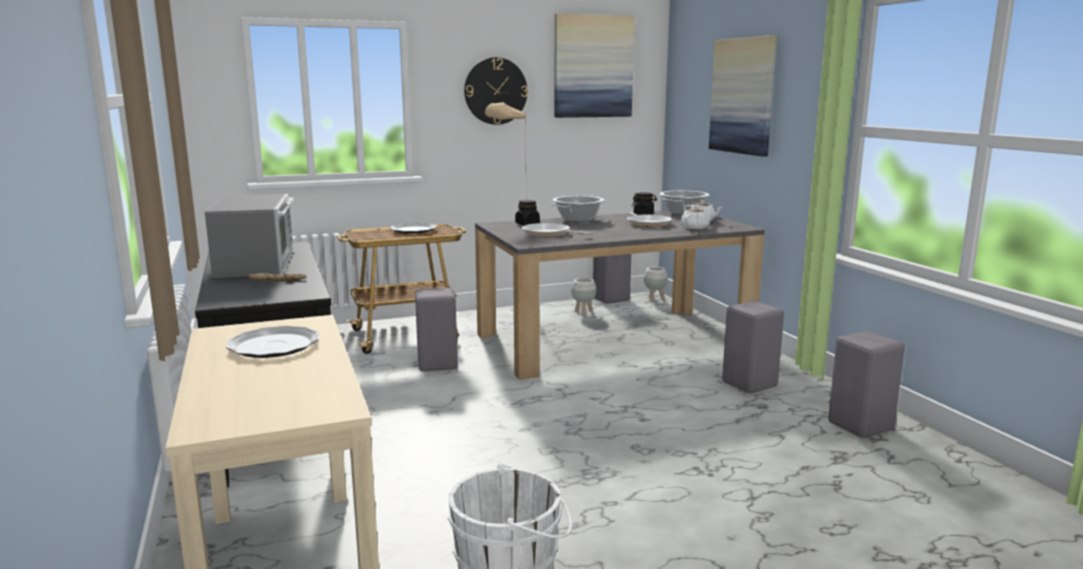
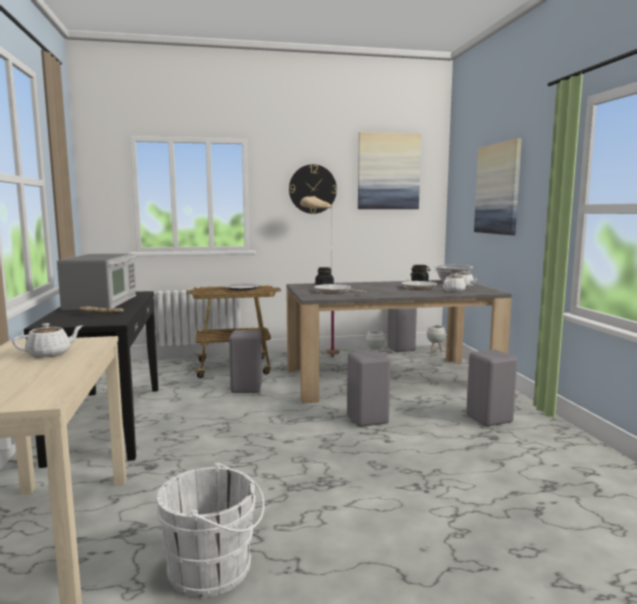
camera: 10 degrees right, 5 degrees down
plate [226,326,319,358] -> white teapot [12,323,84,358]
cooking pot [550,196,606,222] -> none
grey stool [828,331,905,438] -> grey stool moved to [347,350,390,427]

